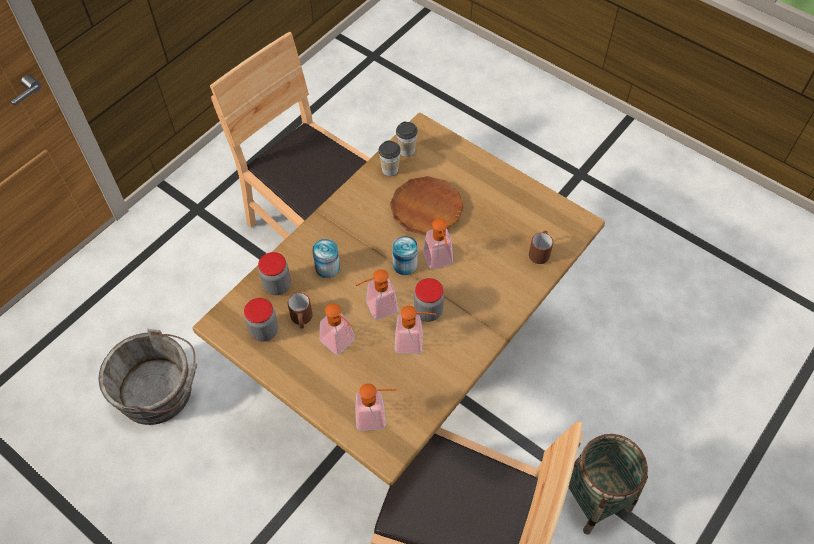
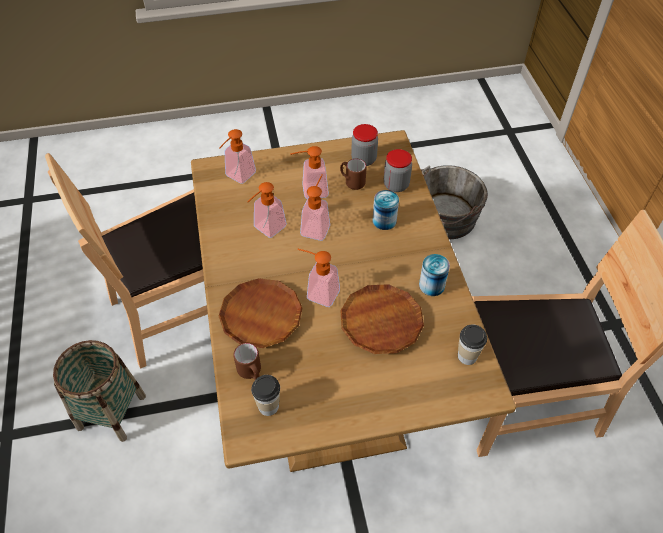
camera: 130 degrees right, 5 degrees down
cup [379,141,401,176] -> cup moved to [251,375,280,416]
can [392,236,418,275] -> can moved to [419,254,450,296]
jar [414,278,444,322] -> none
none -> brown plate [219,278,303,348]

